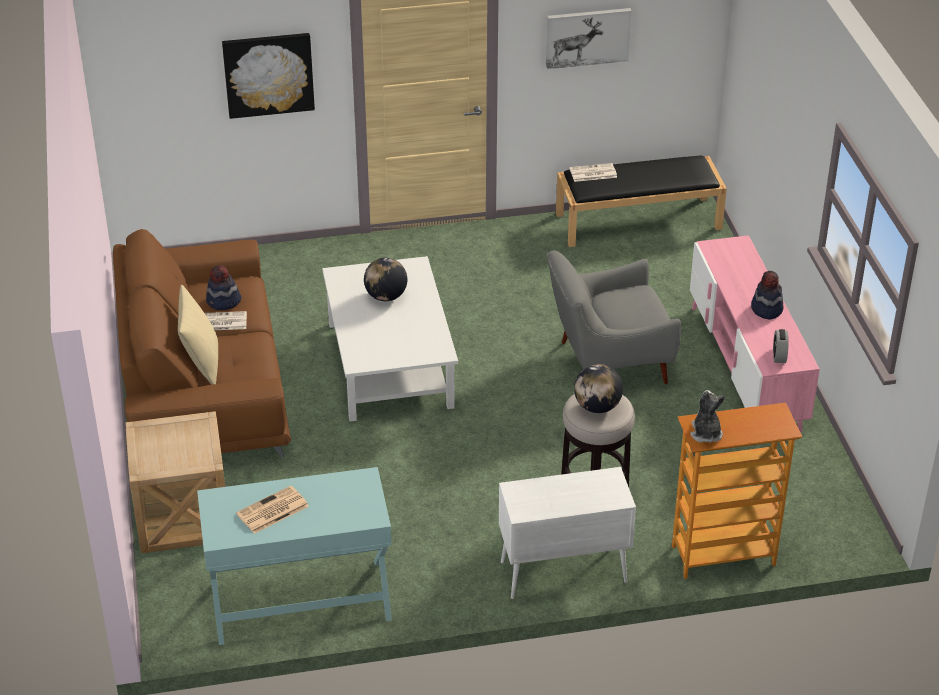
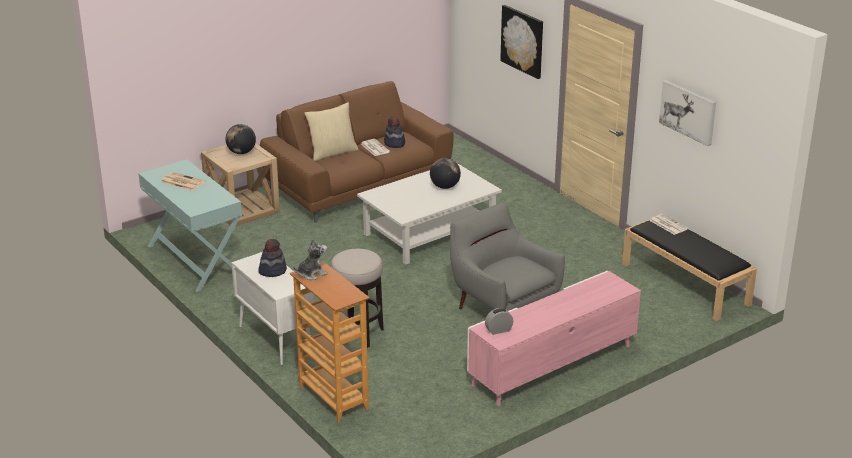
camera: 65 degrees right, 10 degrees down
globe [574,364,623,413] -> globe moved to [225,124,256,154]
hat [751,271,784,319] -> hat moved to [259,239,287,277]

